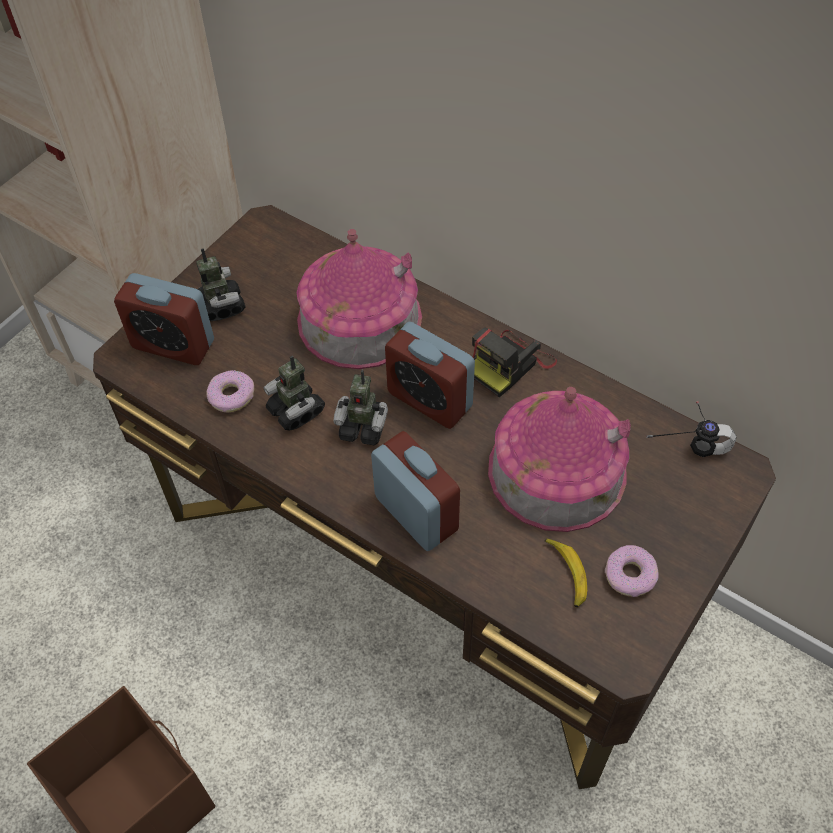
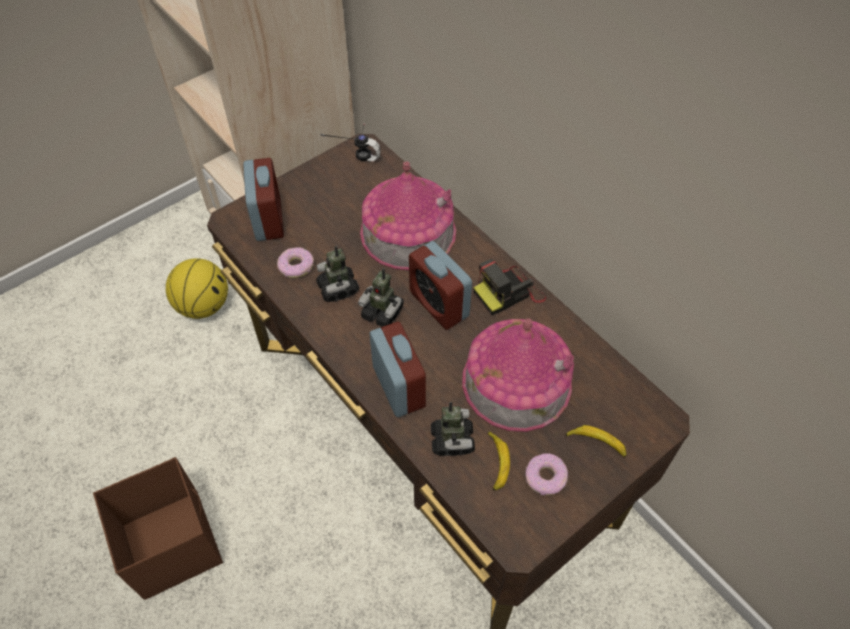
camera: 15 degrees right, 0 degrees up
alarm clock [114,273,214,365] -> alarm clock turned 135 degrees counterclockwise [243,158,284,241]
toy robot [196,248,246,321] -> toy robot moved to [431,402,475,456]
headphones [646,401,737,457] -> headphones moved to [320,124,381,162]
none -> basketball [166,258,228,319]
none -> banana [566,425,627,457]

